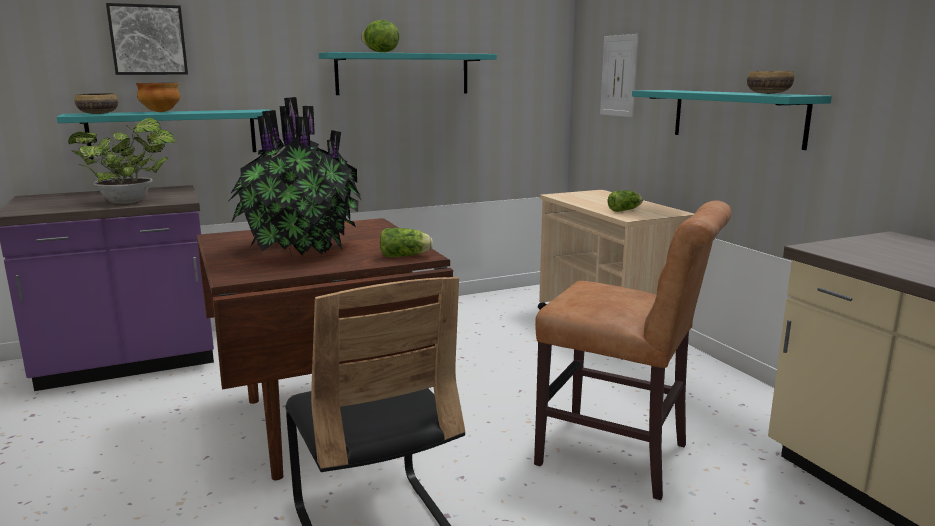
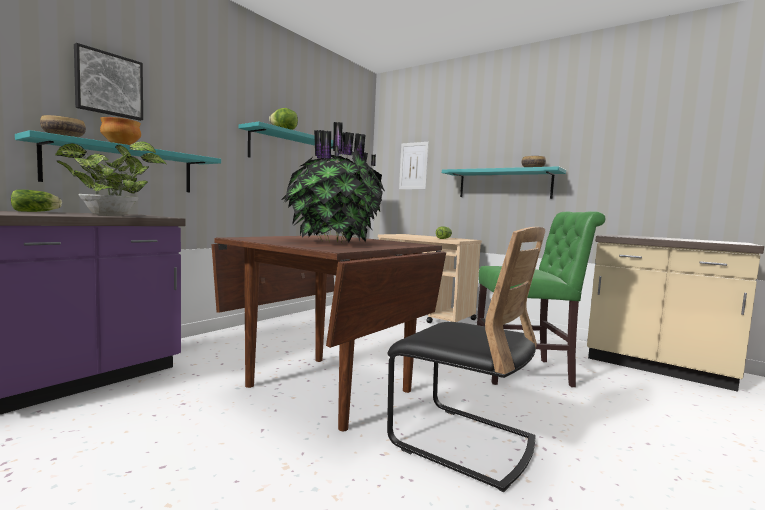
camera: 30 degrees left, 10 degrees down
lettuce [380,228,433,257] -> lettuce moved to [11,189,62,212]
brown chair [534,200,731,500] -> green chair [477,211,605,388]

